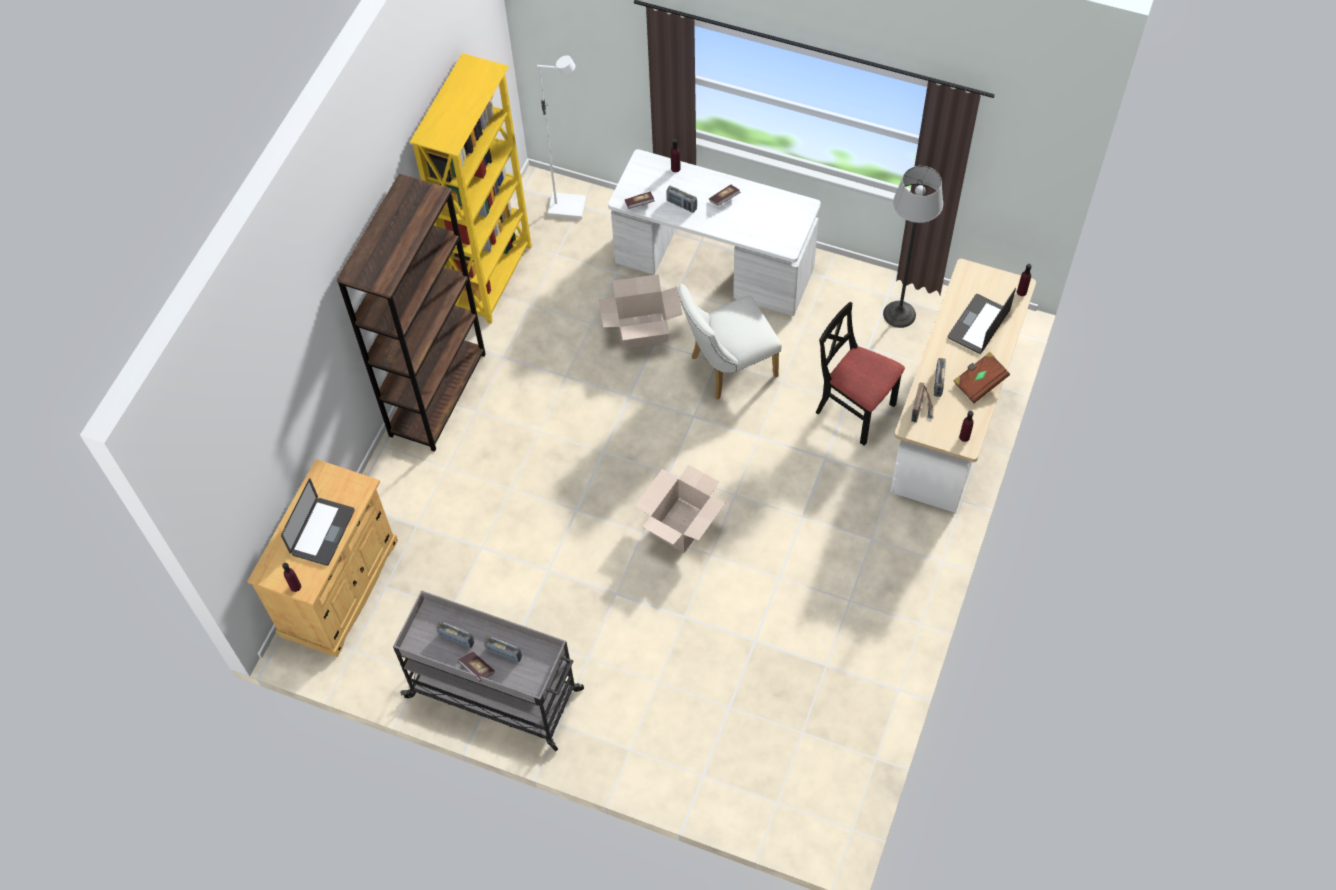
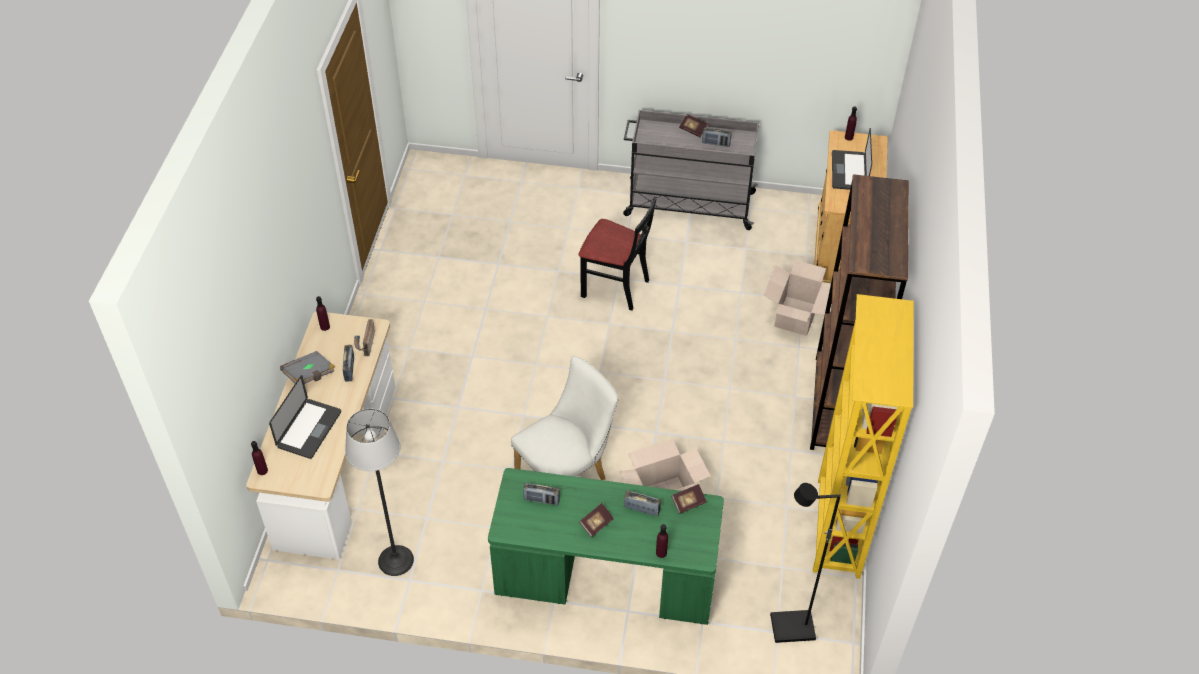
camera: 165 degrees right, 10 degrees down
radio [484,635,522,662] -> radio moved to [523,483,560,505]
white floor lamp [537,55,586,219] -> black floor lamp [770,483,841,643]
white desk [608,149,821,316] -> green desk [488,468,724,625]
cardboard box [635,465,726,553] -> cardboard box moved to [763,260,832,336]
black chair [816,302,905,446] -> black chair moved to [578,196,657,311]
brown book [953,352,1010,403] -> grey book [280,351,335,384]

